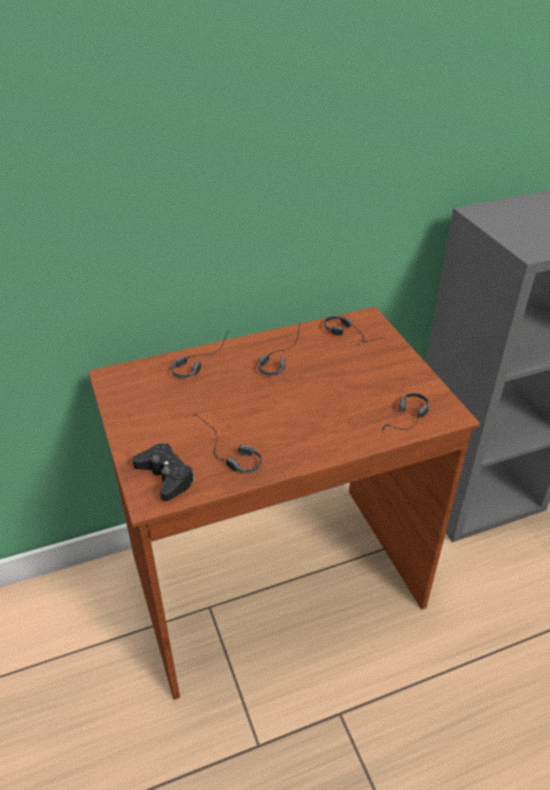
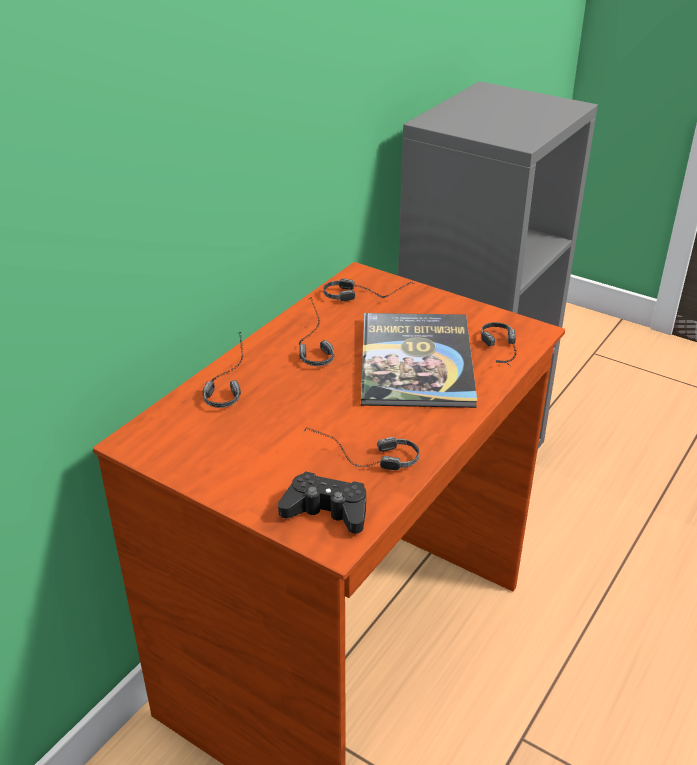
camera: 35 degrees left, 5 degrees down
none -> book [361,313,477,408]

